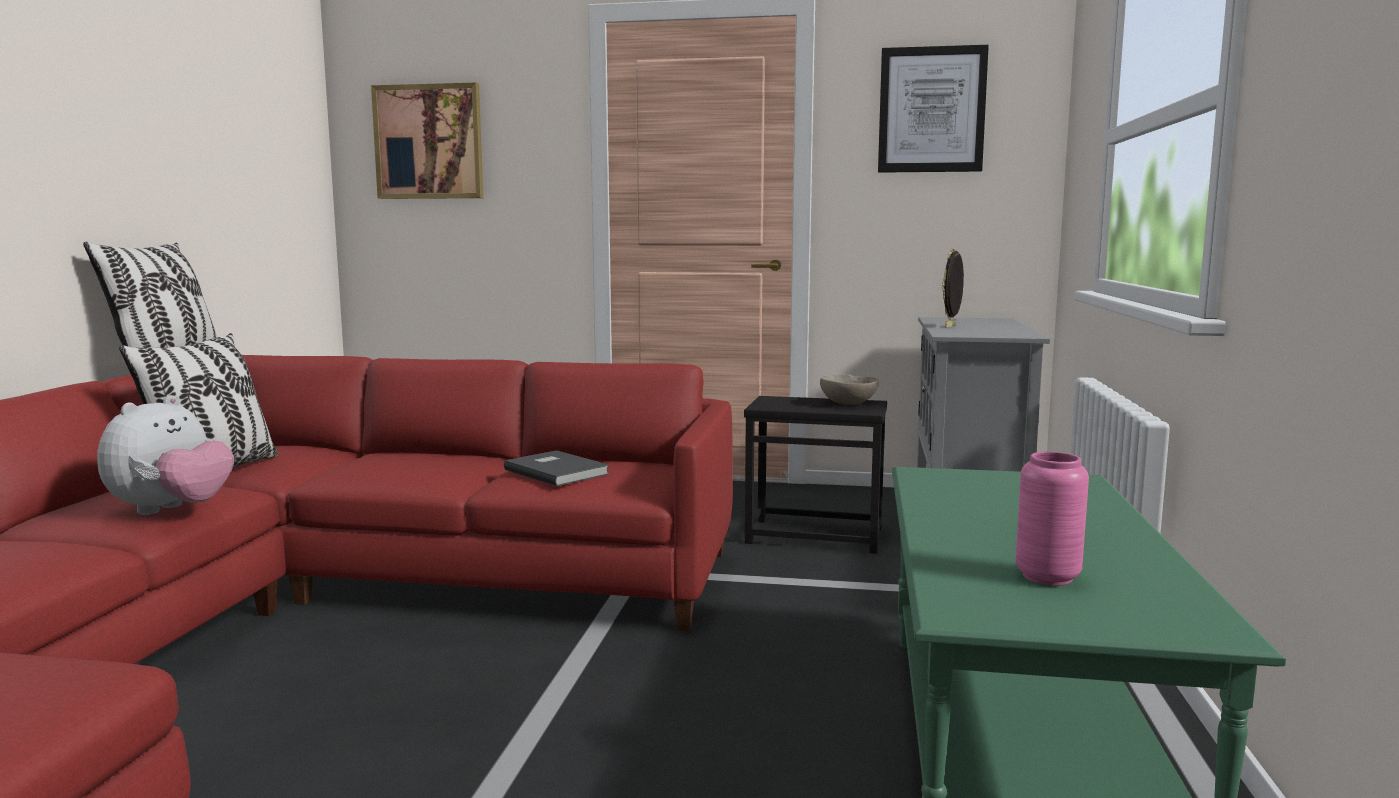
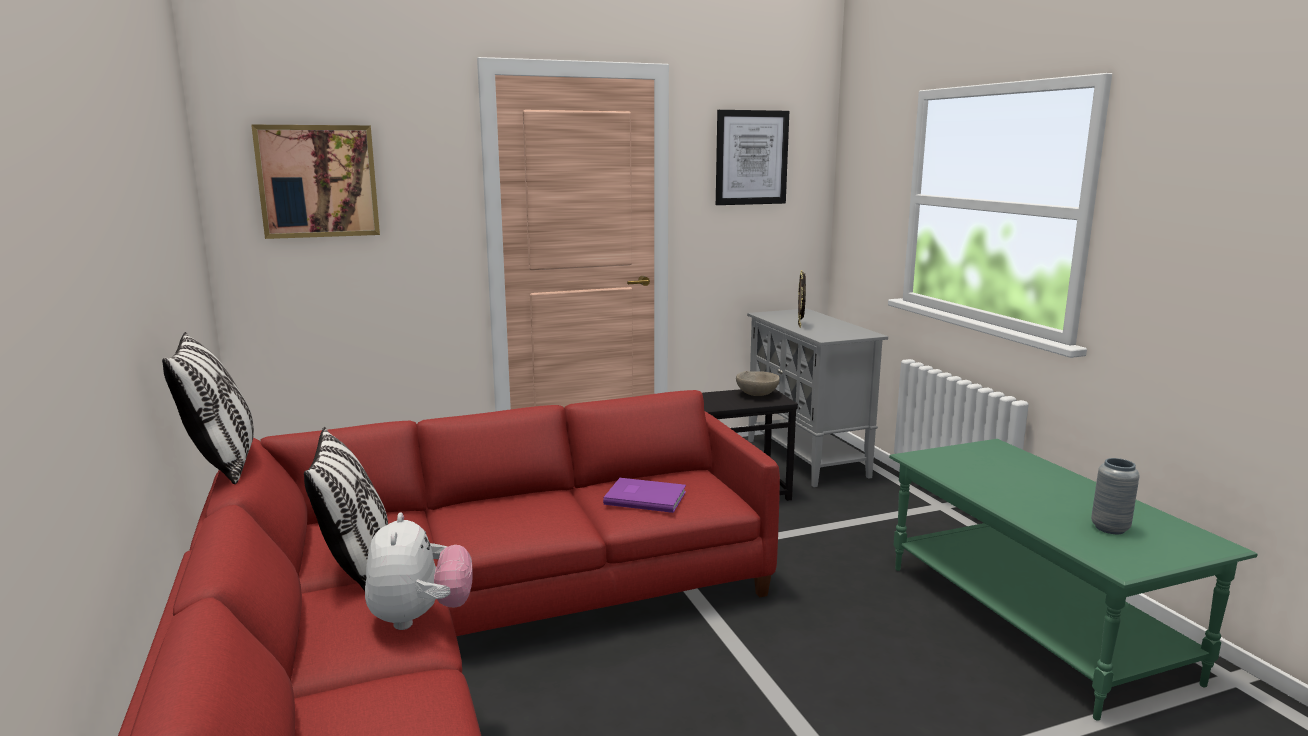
camera: 30 degrees left, 5 degrees up
grey book [504,450,610,486] -> purple book [603,478,686,513]
pink vase [1016,452,1089,586] -> grey vase [1091,458,1140,534]

